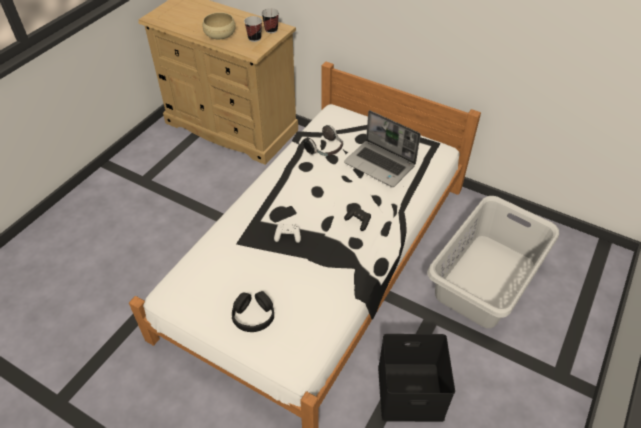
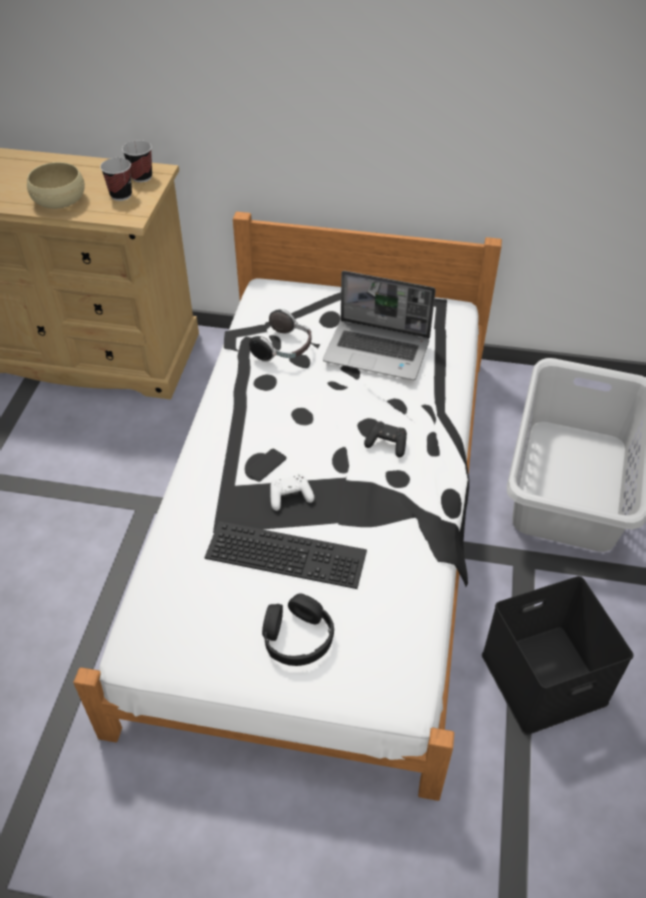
camera: 20 degrees left, 0 degrees up
none -> keyboard [204,521,367,589]

